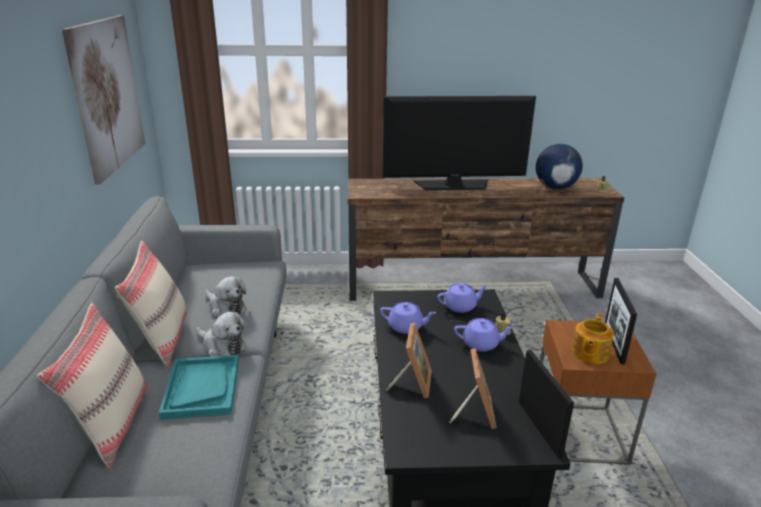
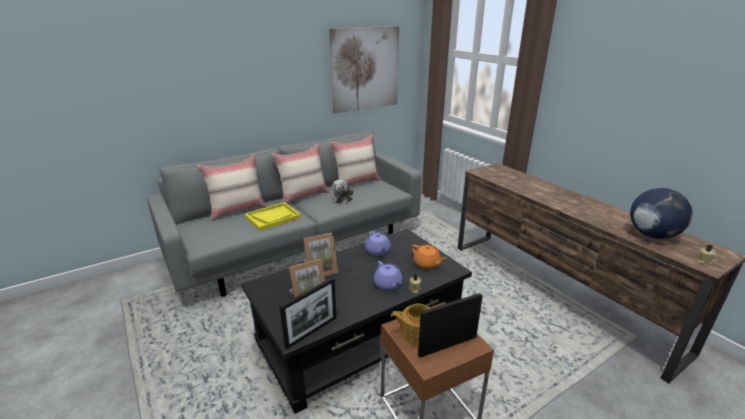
camera: 60 degrees right, 0 degrees up
turquoise tray [159,355,239,420] -> yellow tray [245,202,301,231]
plush toy [196,312,247,357] -> none
television [383,96,536,190] -> none
purple teapot [437,283,488,313] -> orange teapot [411,244,447,269]
none -> beige pillow [330,134,381,185]

